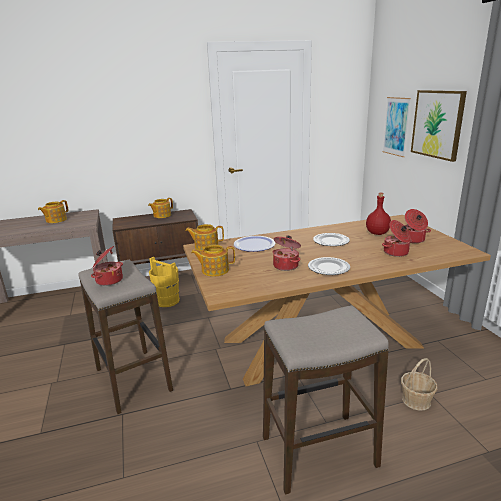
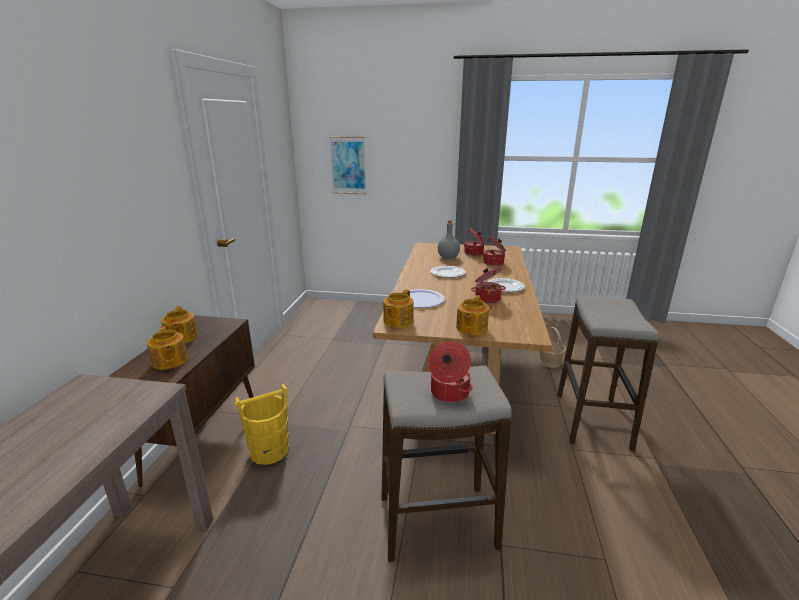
camera: 65 degrees left, 0 degrees up
teapot [38,200,68,223] -> teapot moved to [147,326,188,370]
red bottle [366,193,391,235] -> grey bottle [438,220,460,259]
picture [411,90,467,162] -> none

